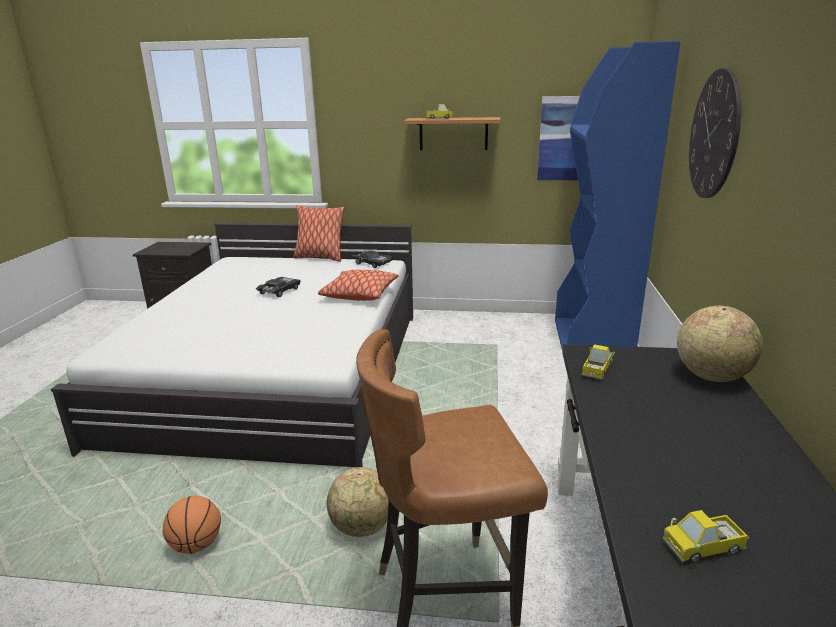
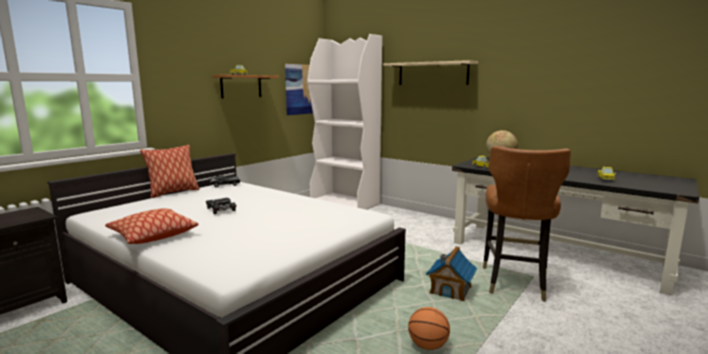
camera: 60 degrees left, 10 degrees down
pillow [318,270,398,301] -> pillow moved to [105,208,199,244]
globe [327,467,389,537] -> toy house [426,246,477,301]
blue bookcase [555,41,680,350] -> white bookcase [307,34,382,210]
wall clock [689,68,741,198] -> beige shelf [383,60,478,85]

